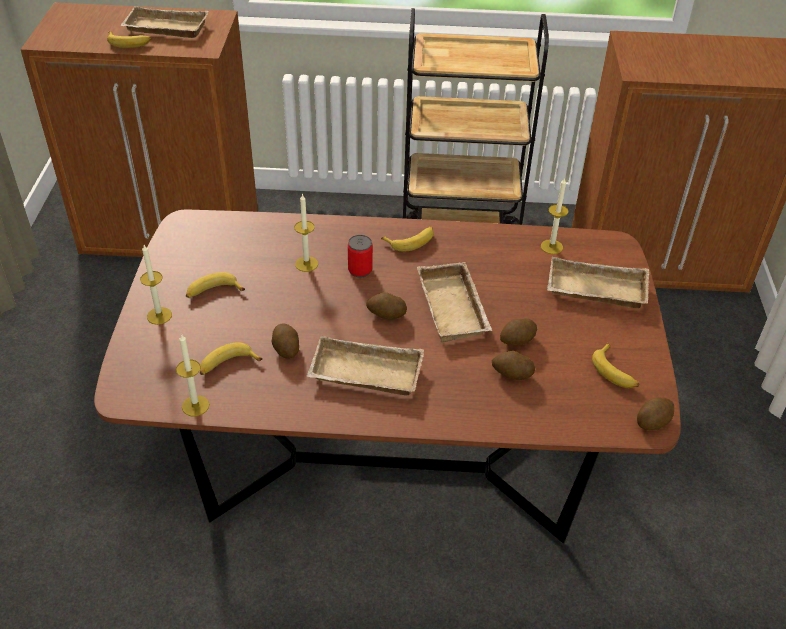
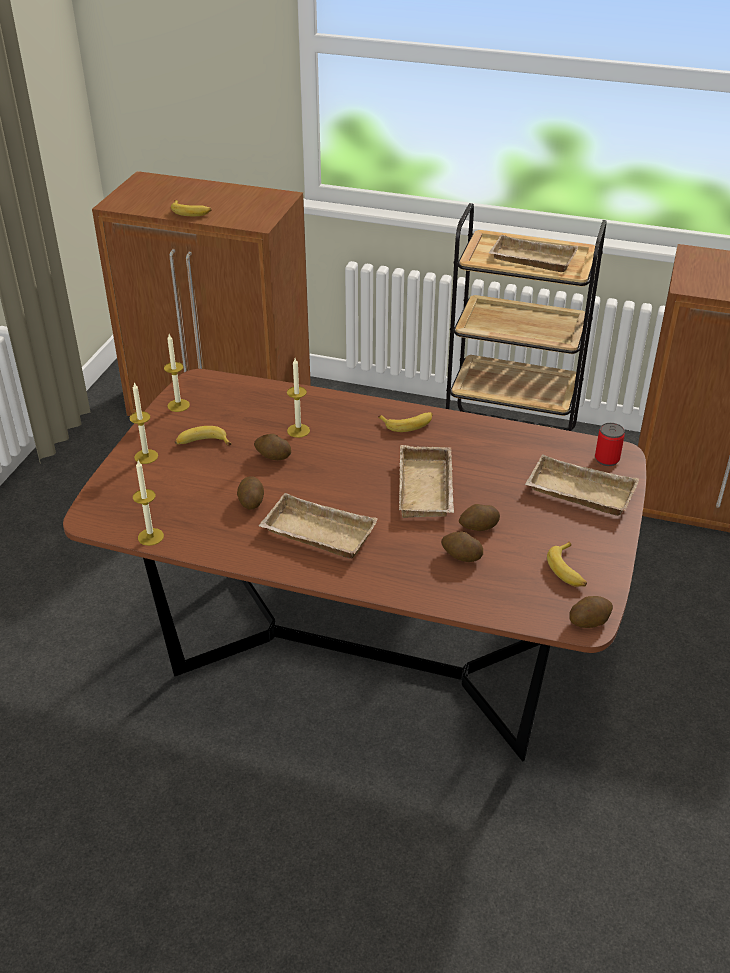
camera: 15 degrees right, 5 degrees down
beige tray [120,6,208,38] -> beige tray moved to [489,235,579,272]
banana [200,342,263,375] -> none
can [348,235,373,277] -> can moved to [595,423,625,466]
potato [366,292,407,319] -> potato moved to [254,434,291,460]
candle [541,177,568,254] -> candle moved to [164,334,190,412]

